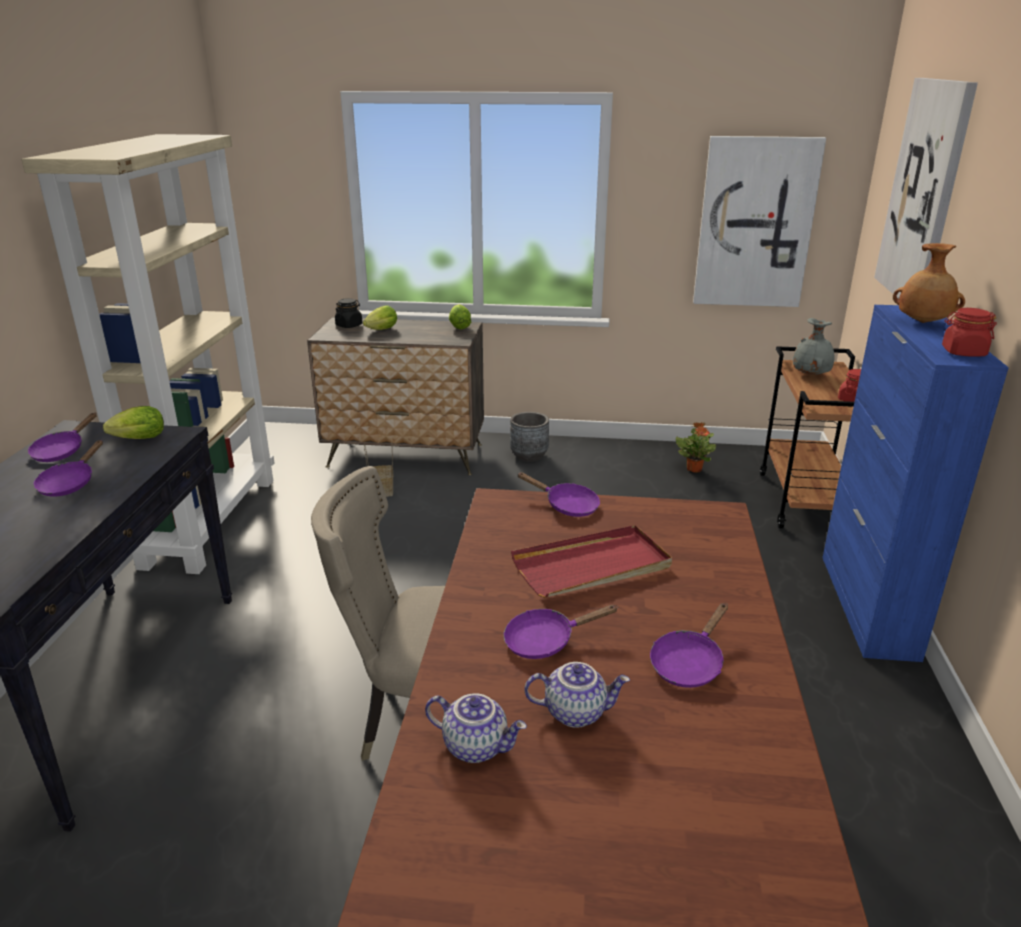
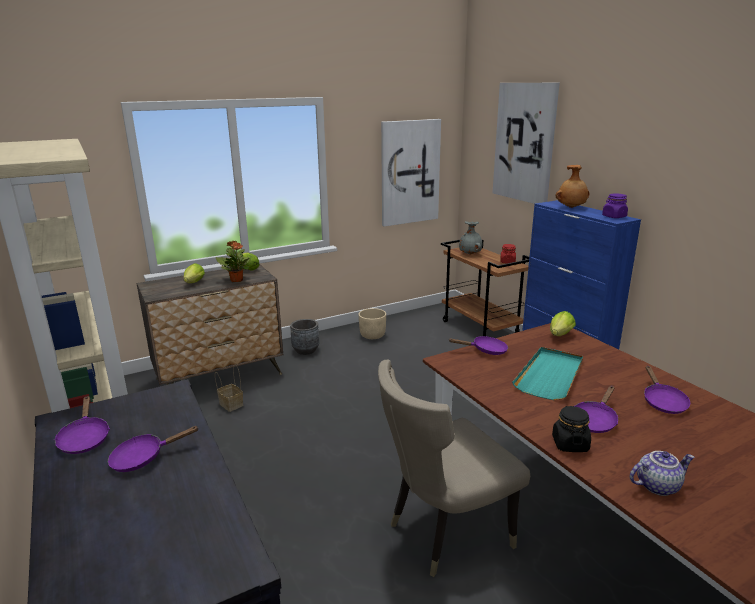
camera: 35 degrees left, 5 degrees down
purple frying pan [34,440,103,496] -> purple frying pan turned 90 degrees clockwise [108,426,199,472]
lettuce [103,406,164,439] -> lettuce moved to [550,311,576,336]
black jar [335,298,363,328] -> black jar moved to [552,406,591,452]
red tray [511,525,672,598] -> turquoise tray [512,347,583,400]
teapot [524,662,630,728] -> none
potted plant [676,422,716,473] -> potted plant moved to [216,240,250,282]
red jar [942,308,997,357] -> purple jar [602,193,628,218]
none -> beige planter [359,308,386,339]

